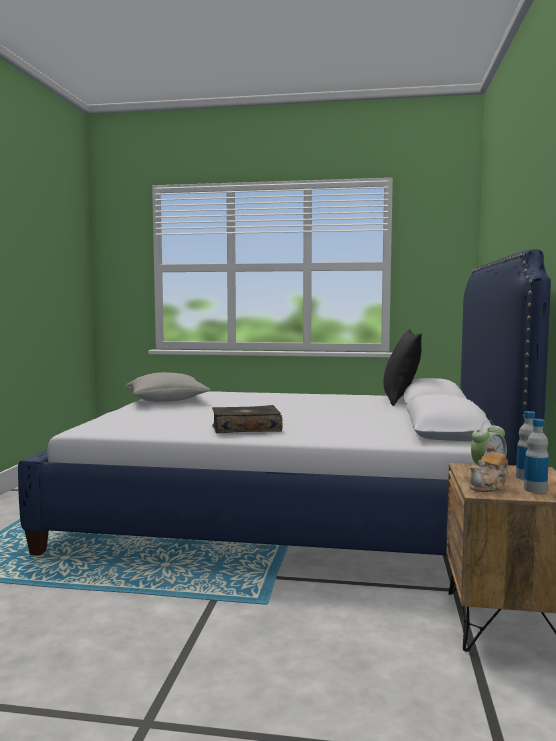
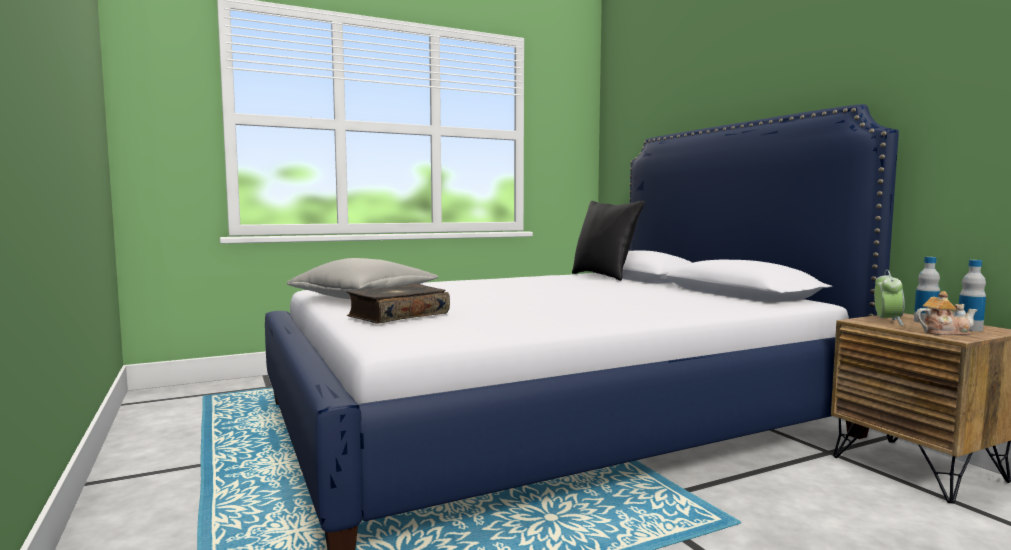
camera: 35 degrees left, 0 degrees up
book [212,405,282,433] -> book moved to [347,283,450,324]
teapot [470,444,508,492] -> teapot turned 105 degrees counterclockwise [915,291,977,336]

